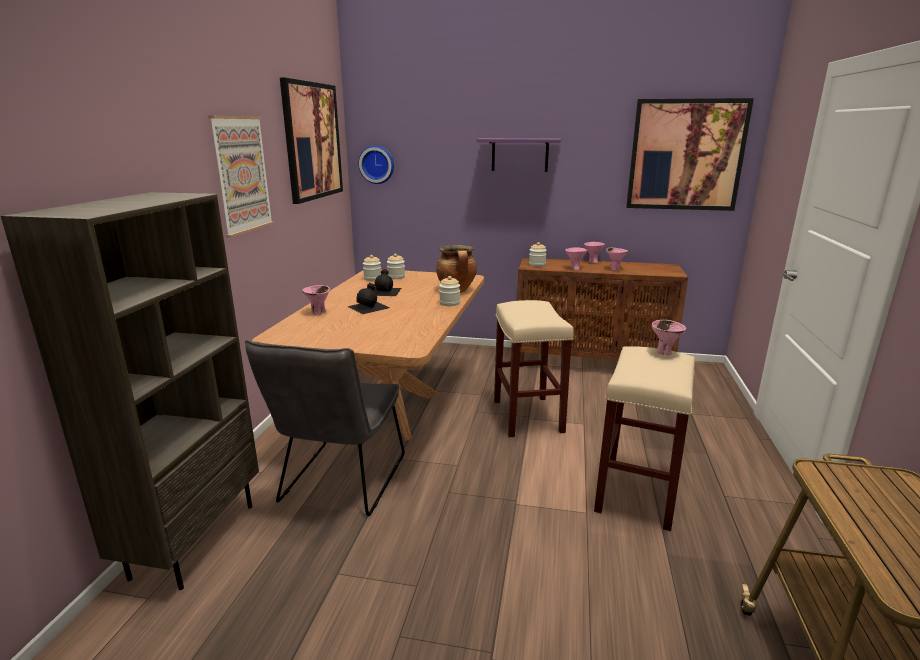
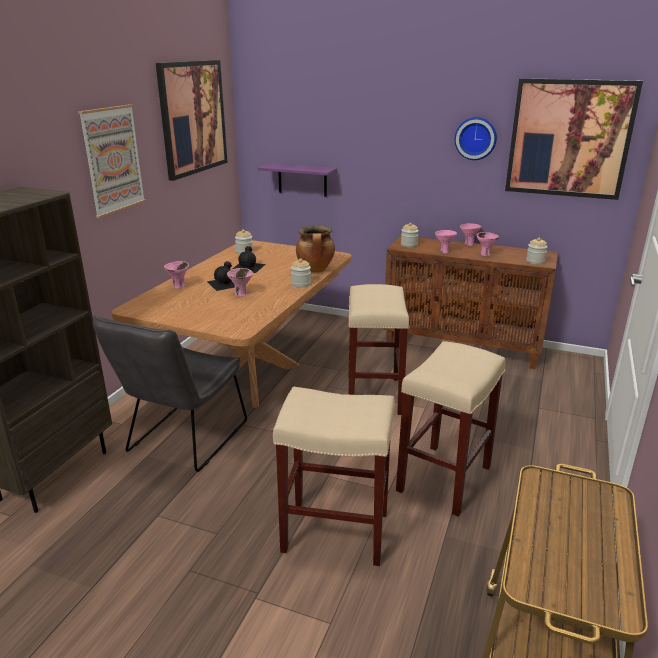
camera: 10 degrees right, 5 degrees up
wall clock [359,145,394,184] -> wall clock moved to [455,117,497,160]
jar [387,254,405,279] -> jar moved to [526,238,548,264]
purple shelf [477,138,561,172] -> purple shelf moved to [258,163,337,197]
pink bowl [652,320,686,355] -> pink bowl moved to [227,268,253,297]
none -> beige stool [273,386,395,566]

